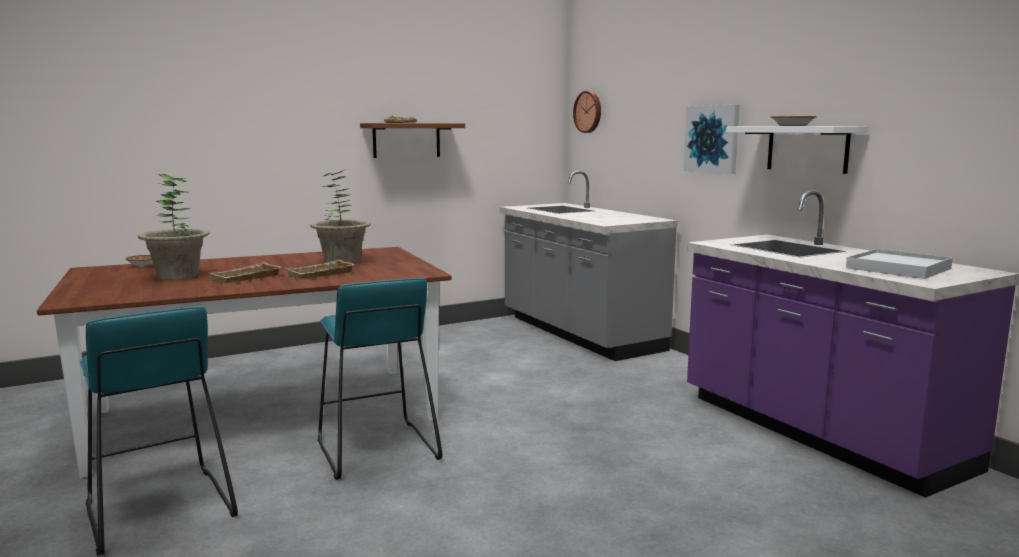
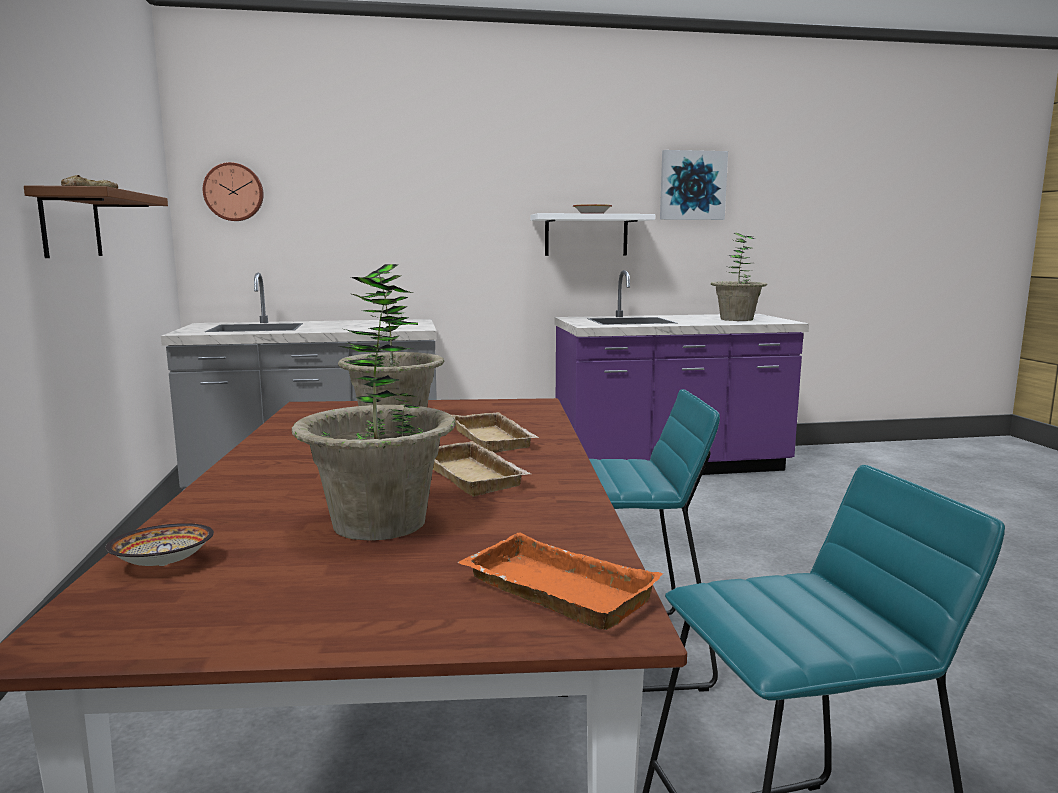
camera: 70 degrees left, 0 degrees up
picture [684,105,740,174] -> picture moved to [660,150,728,220]
white tray [846,249,953,279] -> potted plant [711,233,767,321]
none -> orange tray [458,533,663,630]

